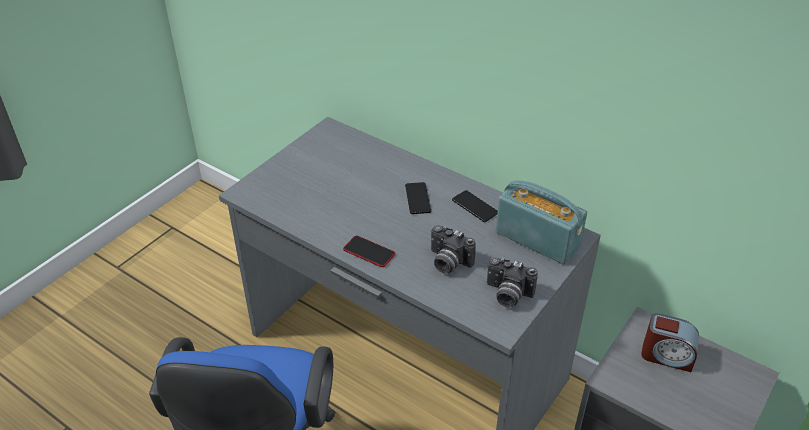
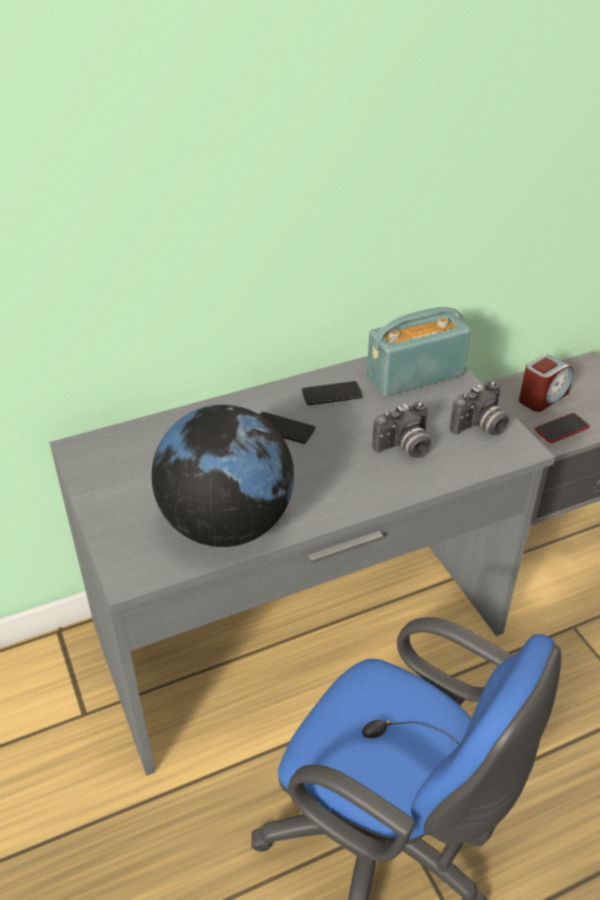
camera: 60 degrees left, 0 degrees up
phone [343,236,395,267] -> phone moved to [535,413,590,443]
none -> globe [152,405,294,547]

